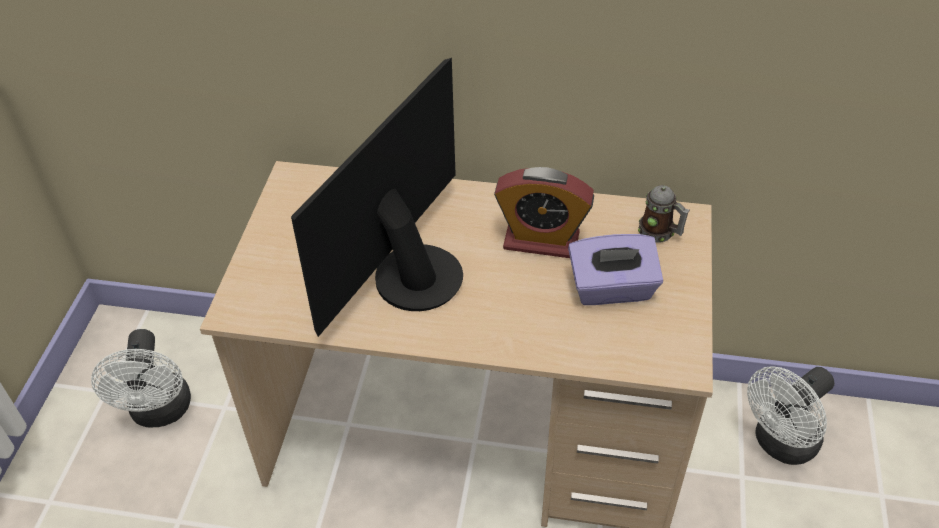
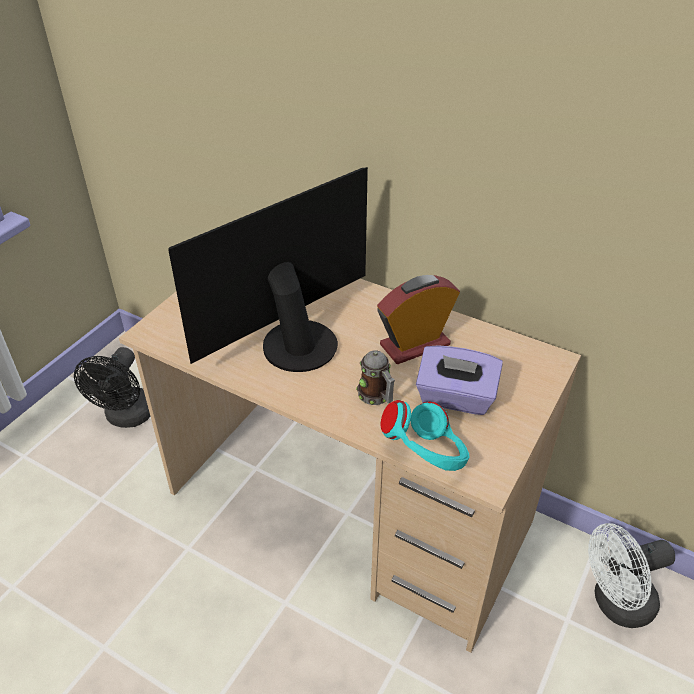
camera: 20 degrees right, 5 degrees down
white fan [91,329,191,427] -> black fan [74,347,150,428]
alarm clock [494,167,594,258] -> alarm clock turned 120 degrees clockwise [377,275,460,364]
mug [638,185,690,243] -> mug moved to [356,350,395,405]
none -> turquoise headphones [380,400,470,471]

